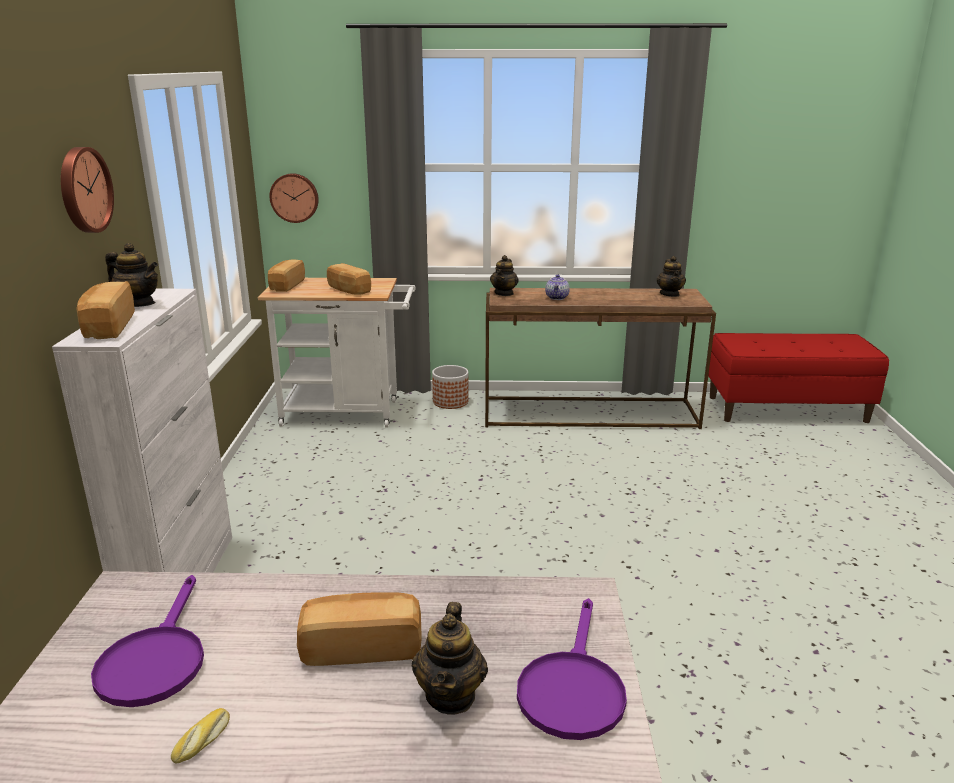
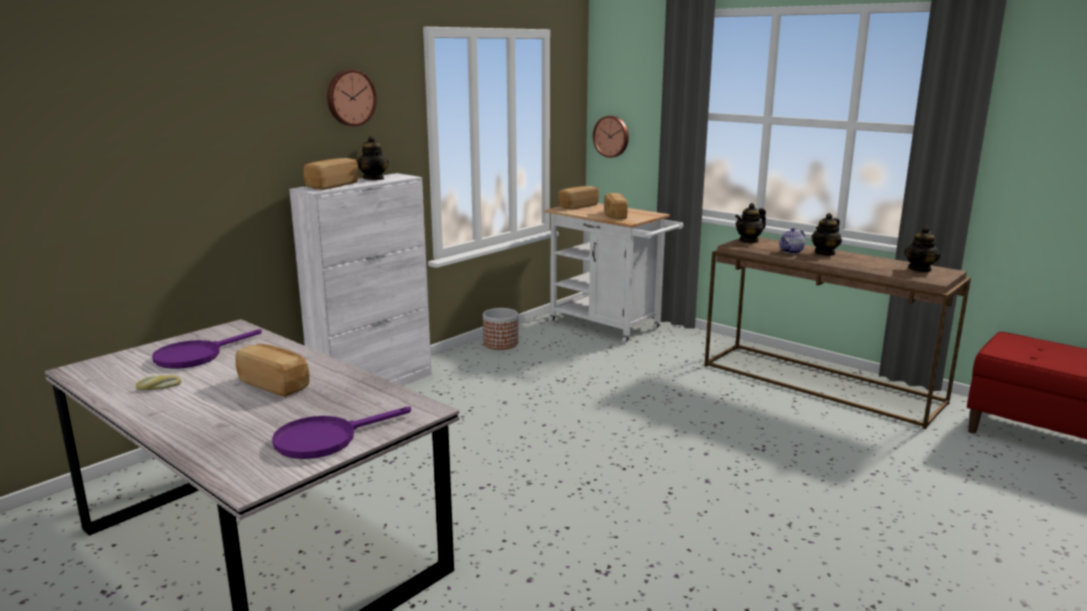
camera: 40 degrees right, 5 degrees down
teapot [412,602,488,714] -> teapot moved to [811,213,842,256]
planter [432,365,469,409] -> planter moved to [483,308,518,350]

